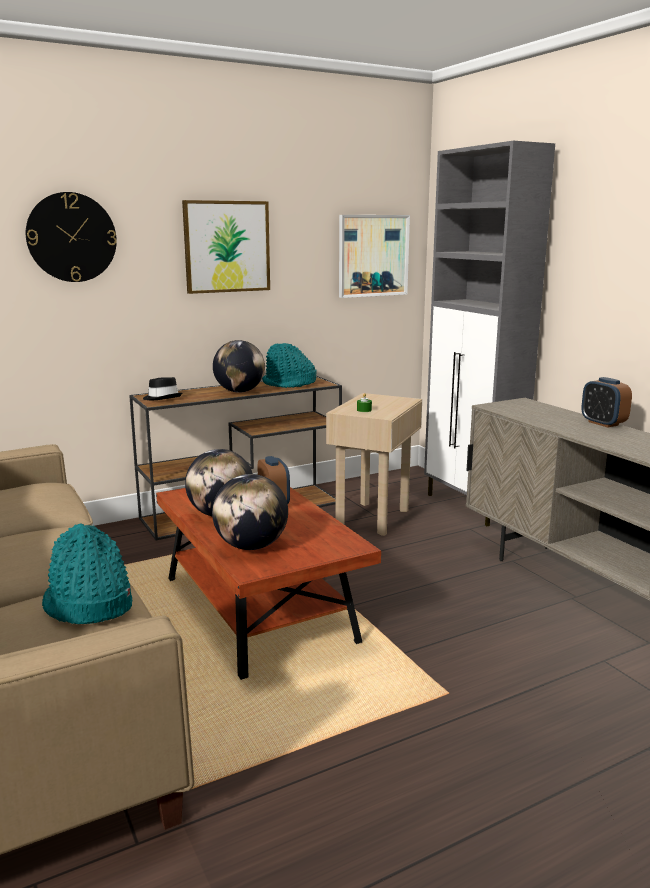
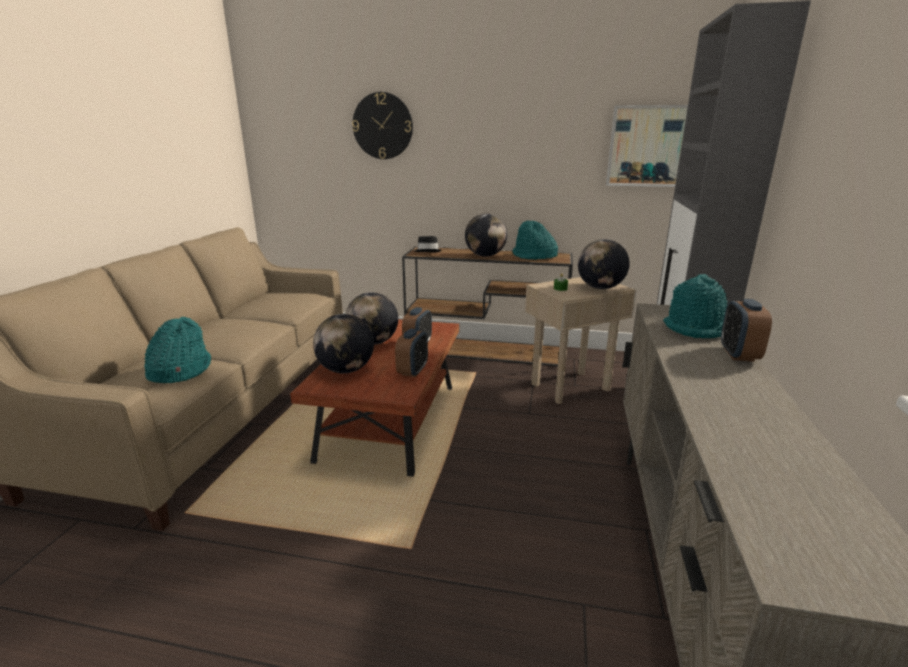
camera: 40 degrees right, 5 degrees up
picture [182,200,270,294] -> none
none -> alarm clock [395,329,428,377]
none -> globe [578,239,630,289]
none -> turquoise hat [663,274,728,338]

